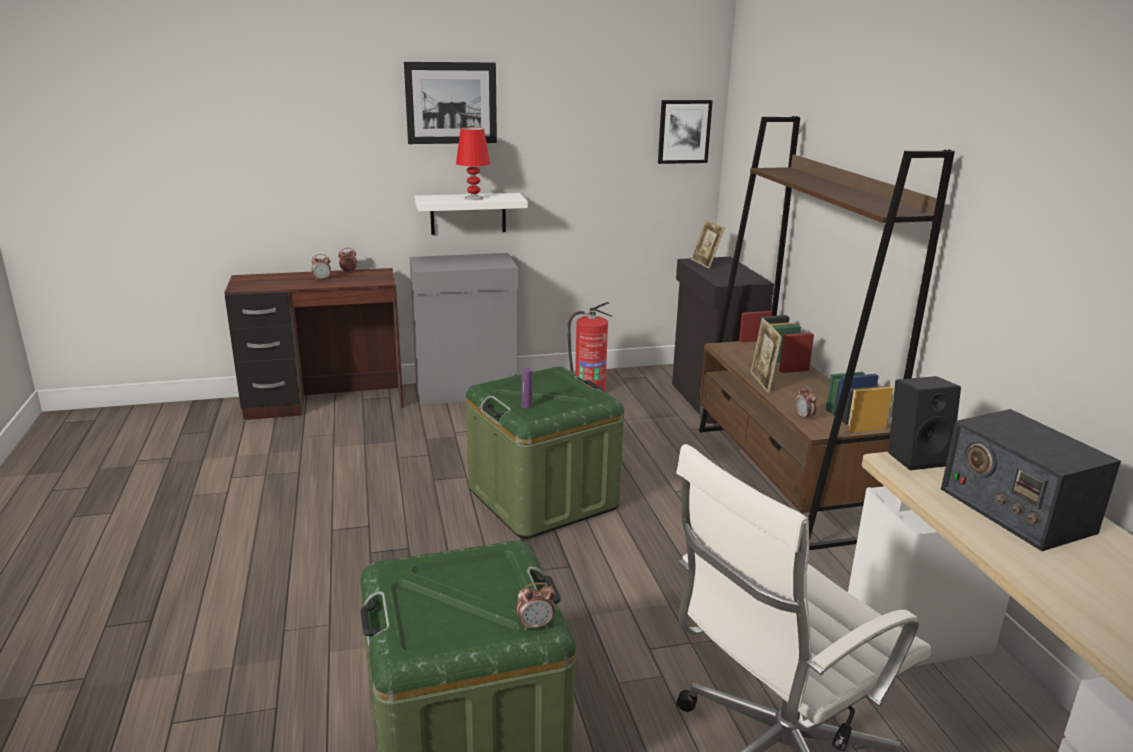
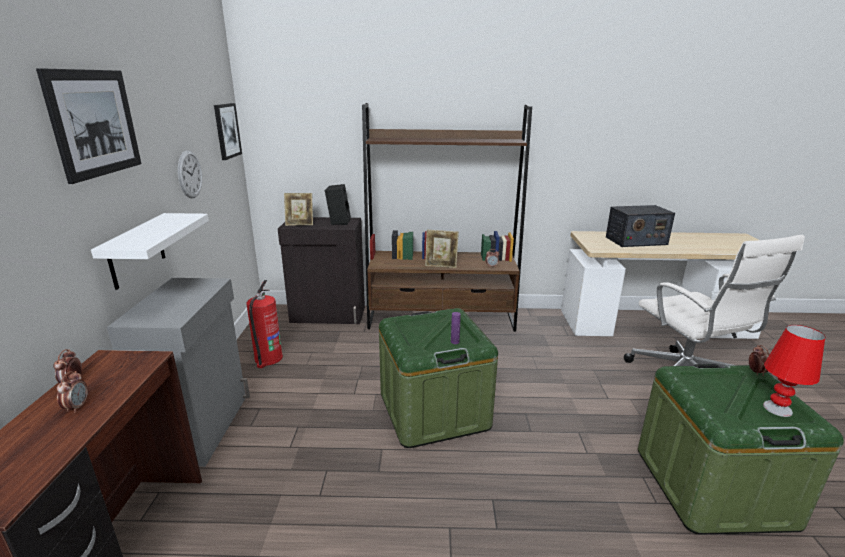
camera: 75 degrees left, 0 degrees up
red table lamp [456,127,490,200] -> red table lamp moved to [763,325,825,417]
black speaker [888,376,961,470] -> black speaker moved to [325,184,351,225]
none -> wall clock [178,151,202,198]

